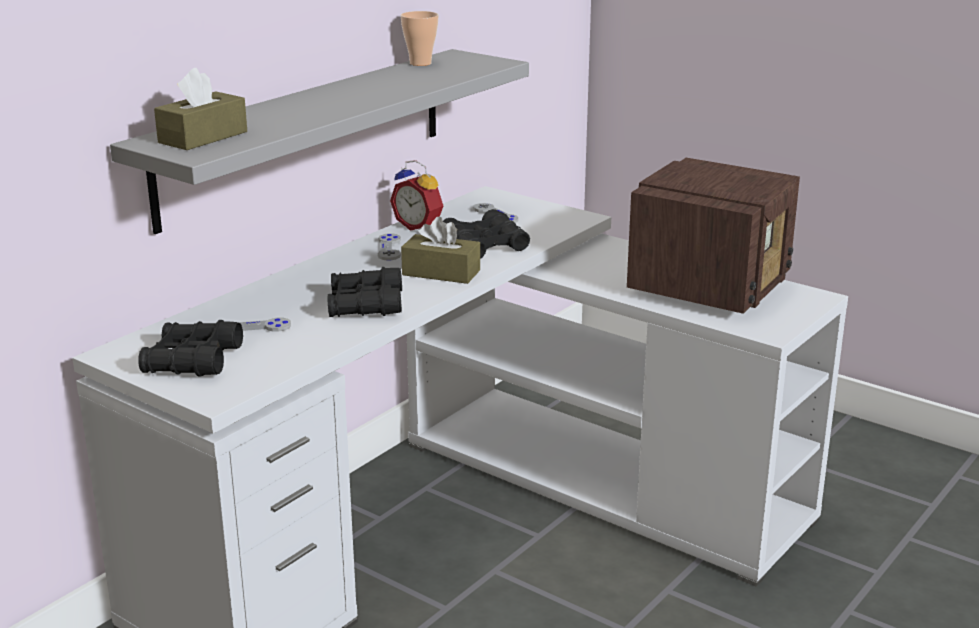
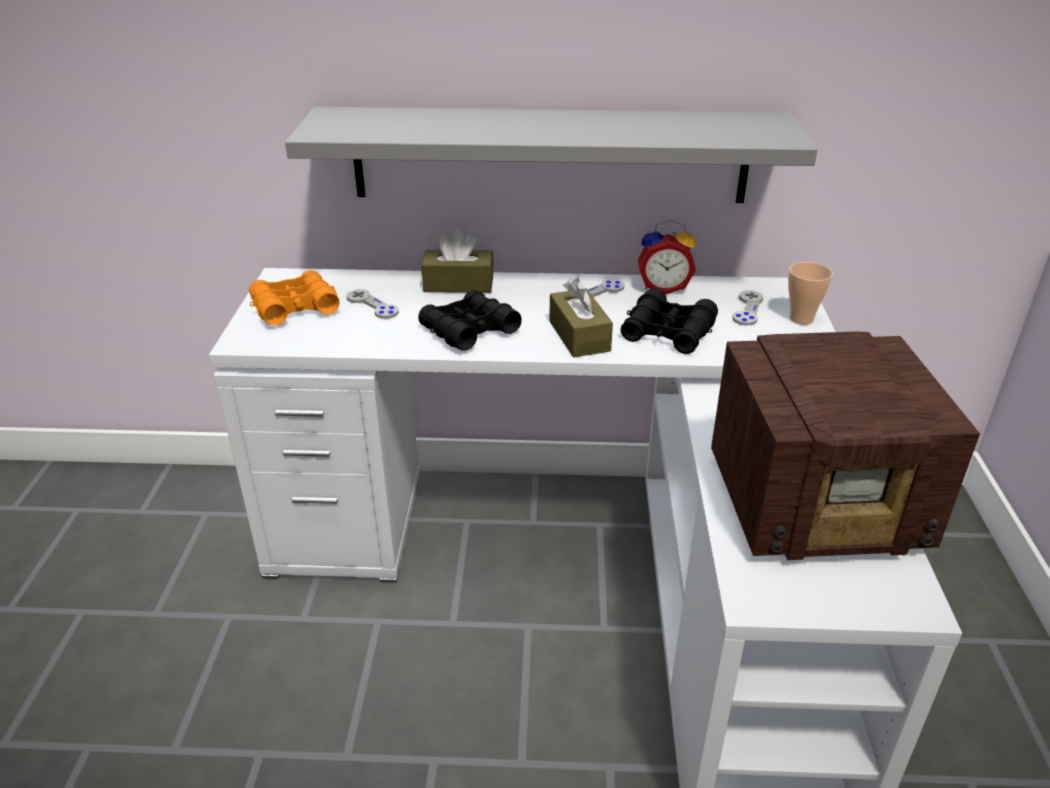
camera: 55 degrees right, 10 degrees up
black binoculars [139,320,243,377] -> orange binoculars [249,270,339,326]
brown tissue box [154,68,247,150] -> brown tissue box moved to [421,229,494,293]
alarm clock [390,160,443,231] -> alarm clock turned 90 degrees counterclockwise [638,220,696,295]
cup [401,11,439,66] -> cup moved to [788,262,833,325]

